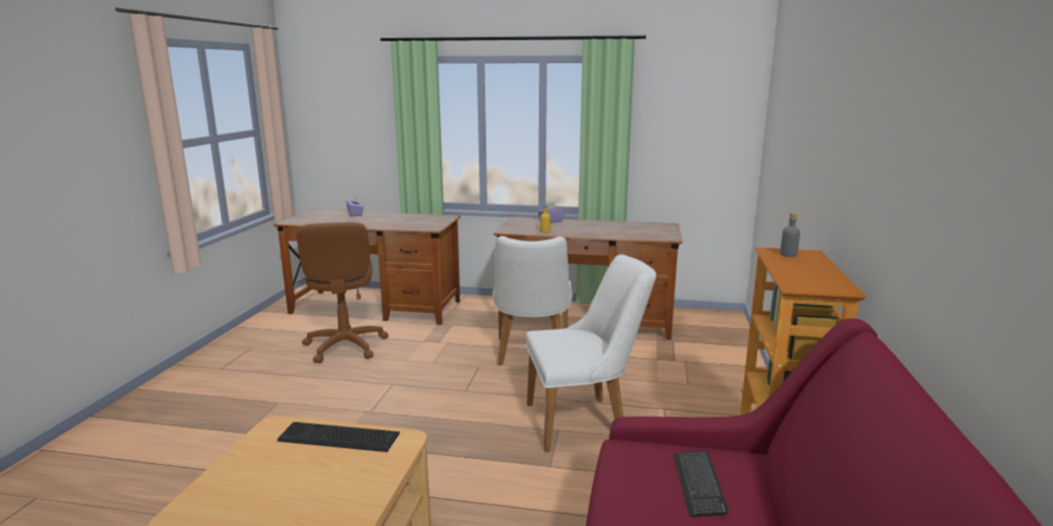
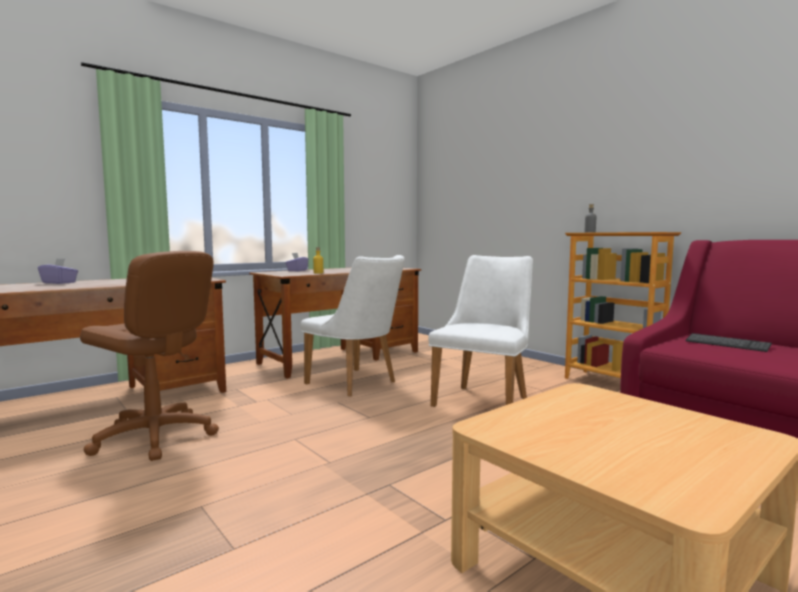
camera: 50 degrees left, 10 degrees down
keyboard [277,422,400,452] -> none

